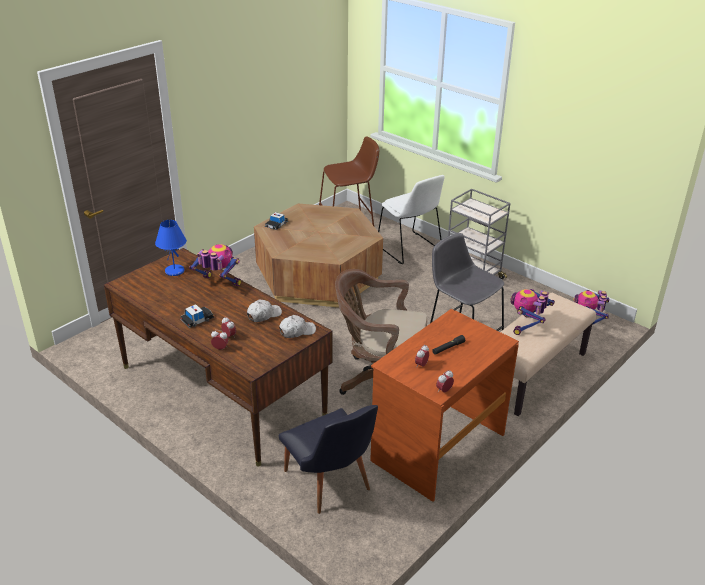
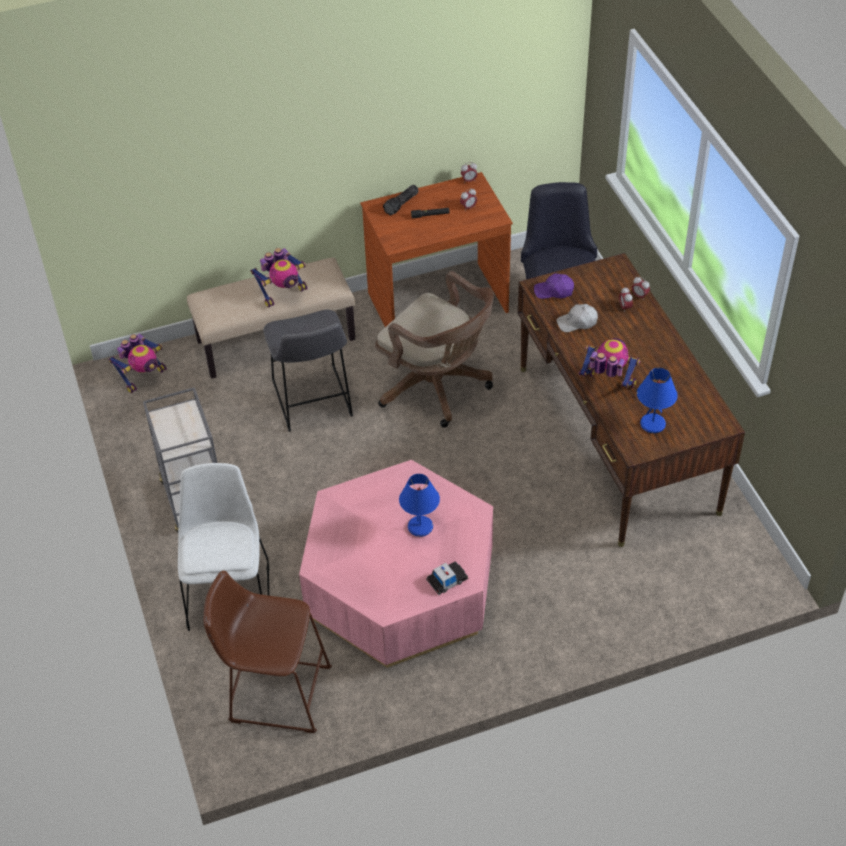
camera: 150 degrees left, 15 degrees up
toy car [180,304,215,328] -> none
toy robot [189,244,241,286] -> toy robot turned 150 degrees clockwise [579,338,640,388]
brown coffee table [254,203,383,308] -> pink coffee table [299,460,493,668]
white cap [279,315,316,338] -> purple cap [534,273,574,299]
none -> flashlight [383,185,419,215]
none -> blue table lamp [399,474,440,537]

